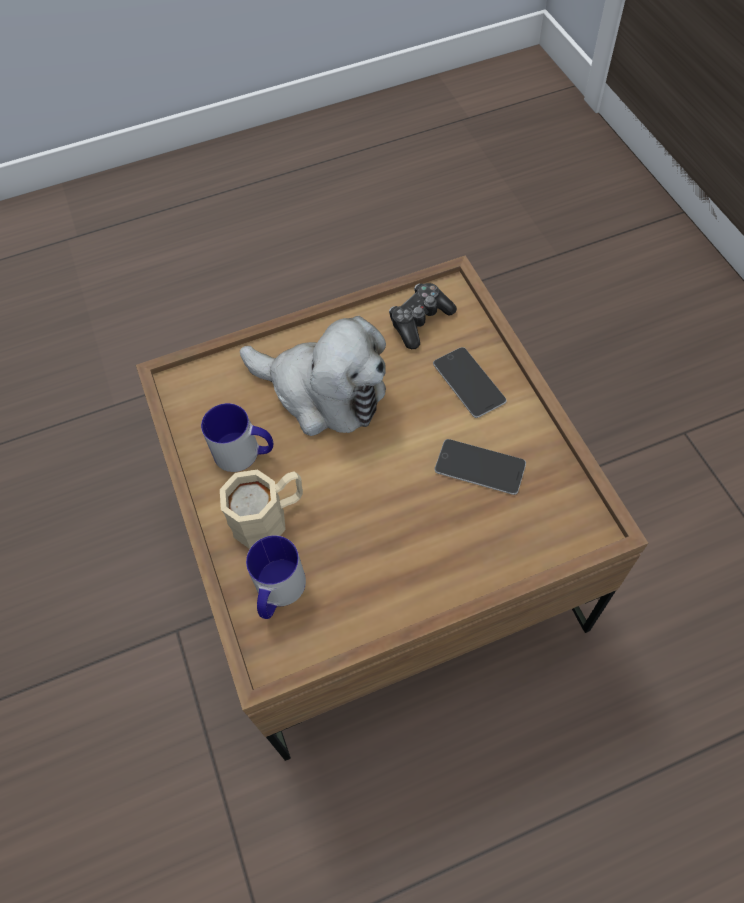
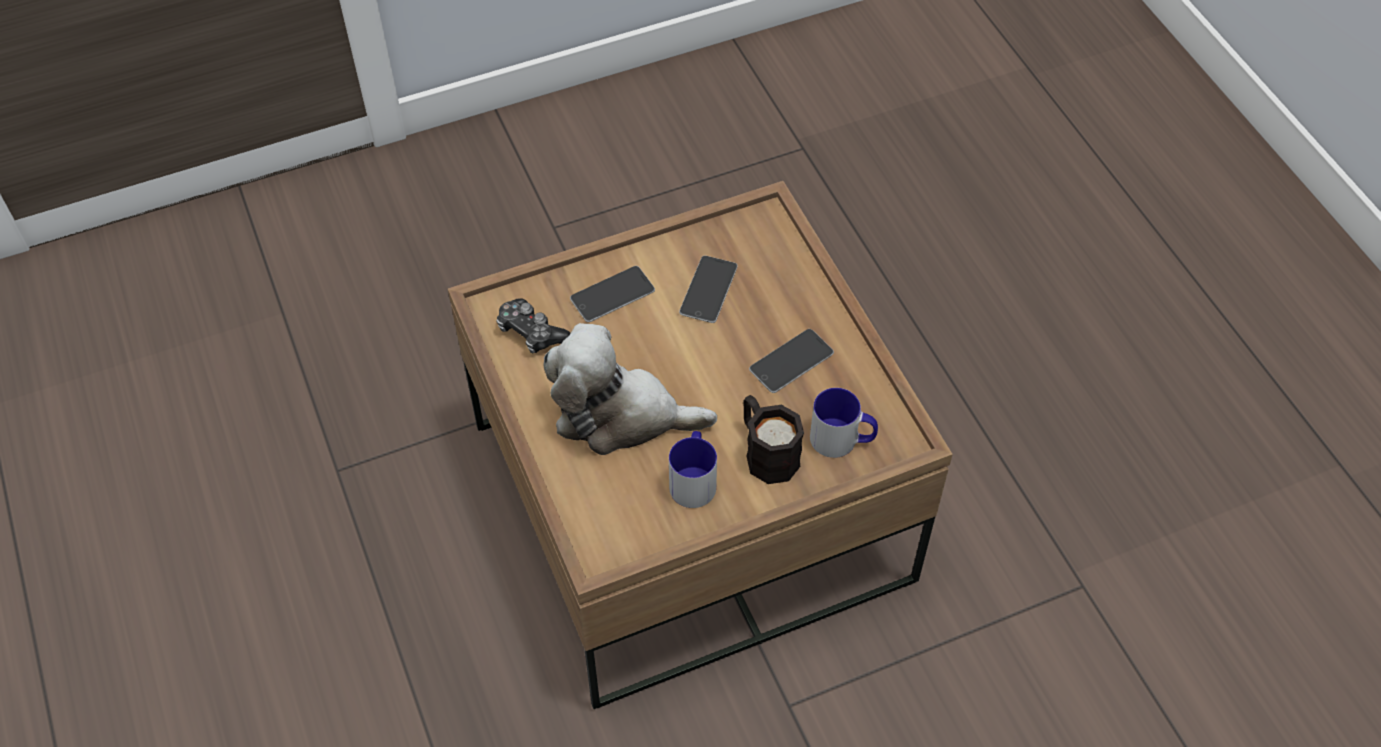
camera: 95 degrees left, 5 degrees down
beige mug [220,469,303,549] -> black mug [743,395,804,484]
plush toy [240,316,386,436] -> plush toy turned 105 degrees counterclockwise [543,323,717,455]
none -> phone [749,329,834,393]

